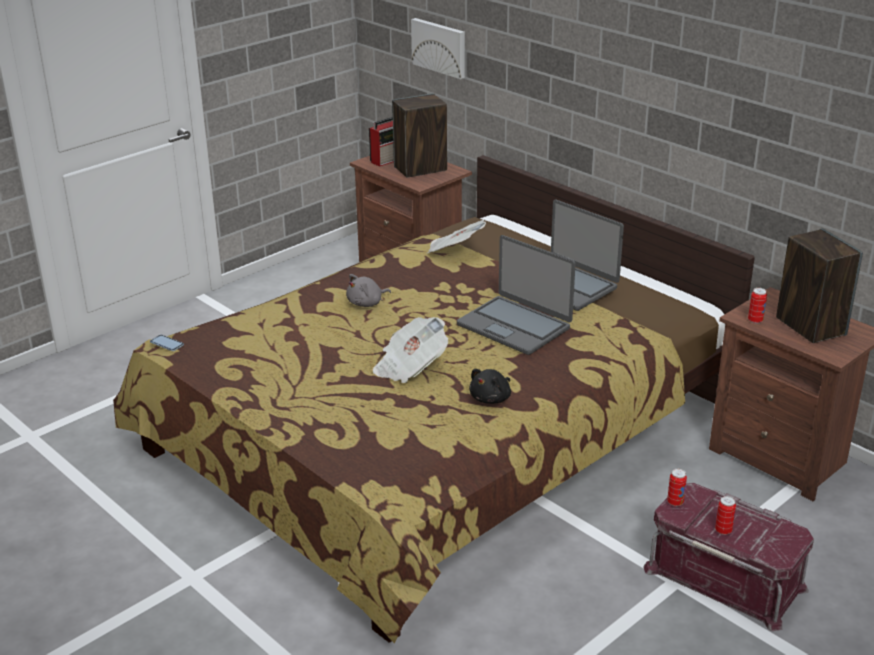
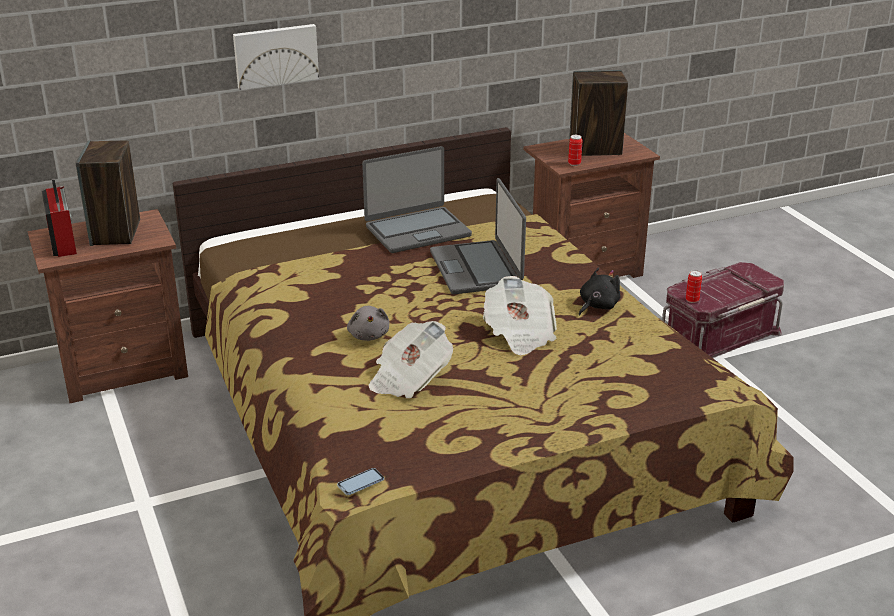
camera: 70 degrees left, 0 degrees up
picture [411,18,465,79] -> picture moved to [233,24,319,90]
newspaper [427,219,486,253] -> newspaper moved to [369,321,453,398]
laptop [457,235,576,355] -> laptop turned 105 degrees clockwise [430,178,526,294]
black plush toy [469,369,511,404] -> black plush toy turned 105 degrees counterclockwise [579,267,621,316]
can [715,496,736,535] -> none

